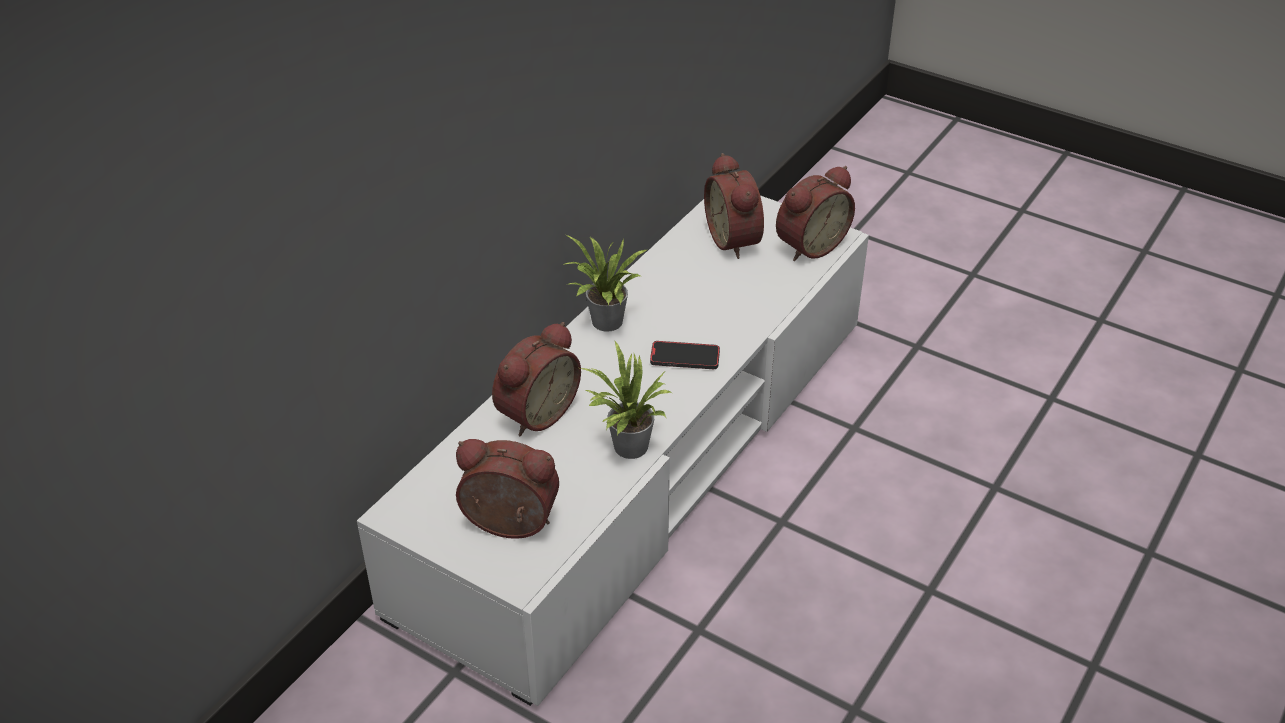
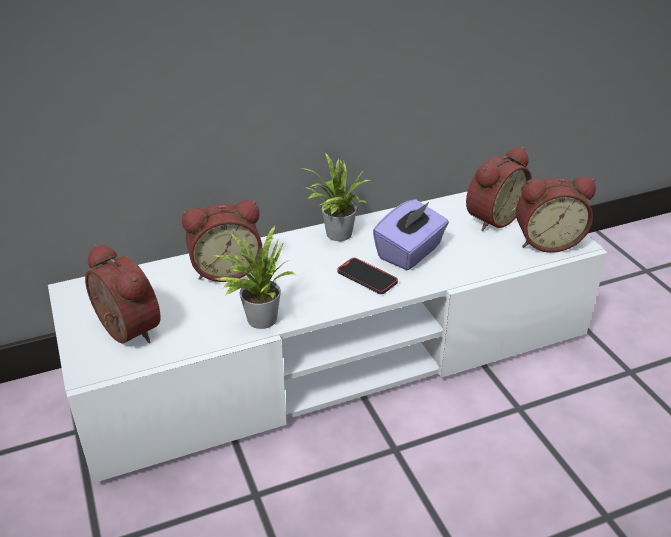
camera: 35 degrees right, 5 degrees down
alarm clock [704,153,764,259] -> alarm clock turned 150 degrees counterclockwise [466,147,531,231]
none -> purple tissue box [373,199,449,270]

